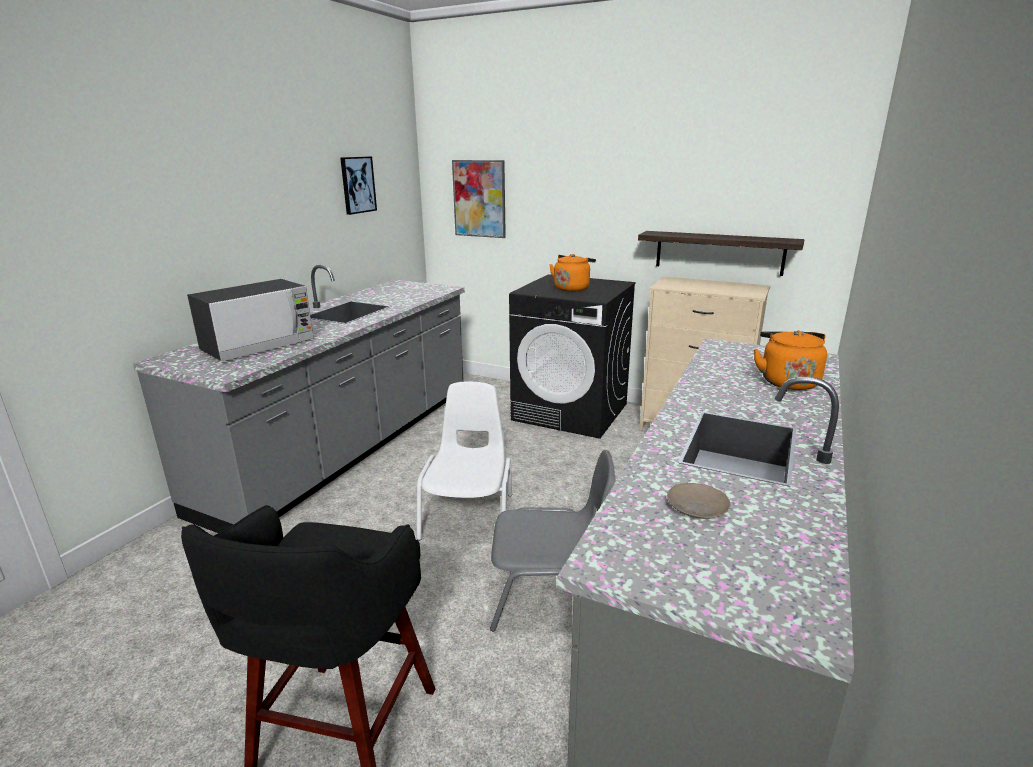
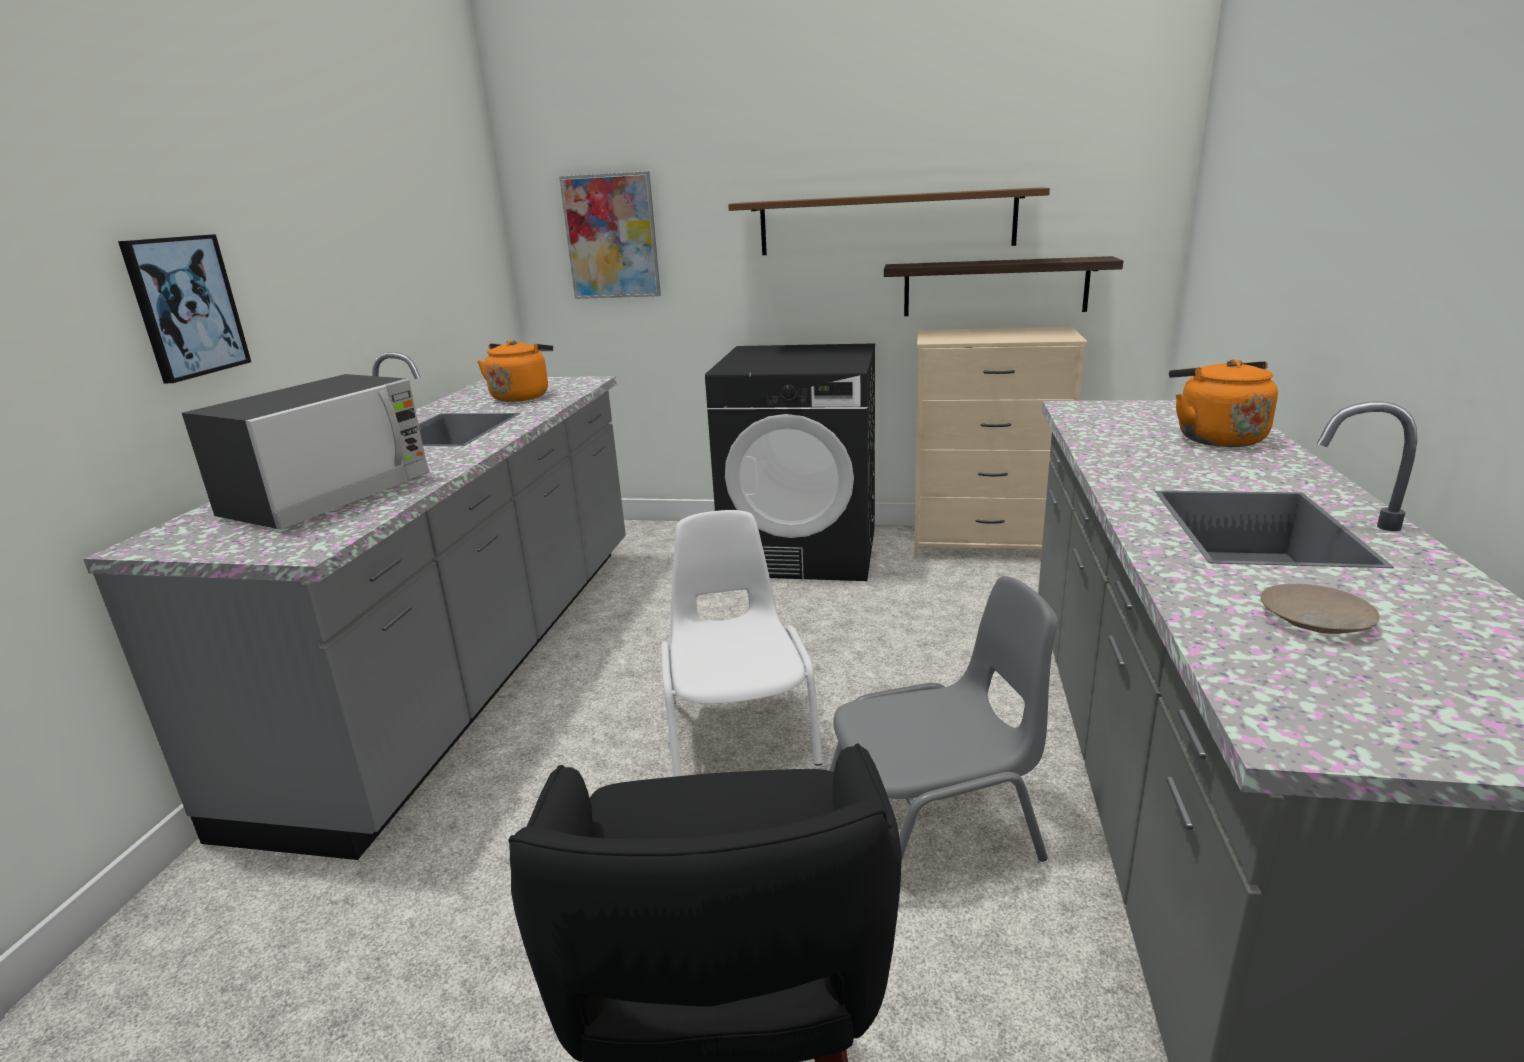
camera: 15 degrees left, 0 degrees up
picture [340,156,377,215] -> picture moved to [118,234,251,383]
orange kettle [549,254,596,292] -> orange kettle moved to [477,340,553,402]
none -> brown shelf [728,187,1050,255]

